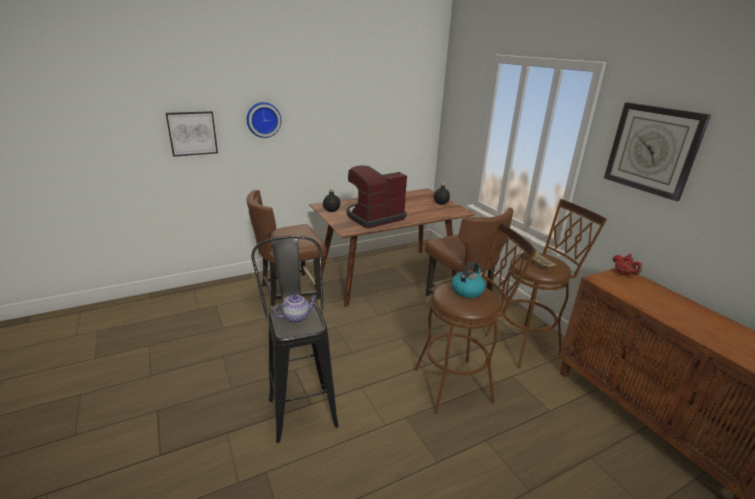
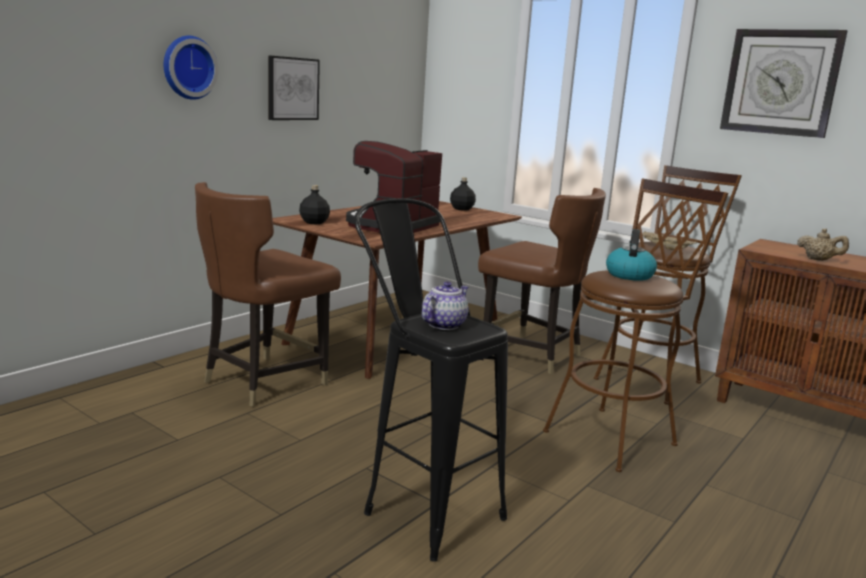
camera: 25 degrees left, 10 degrees down
picture [166,111,218,157] -> picture moved to [268,55,320,120]
red teapot [613,254,642,275] -> none
none -> beige teapot [797,229,849,261]

